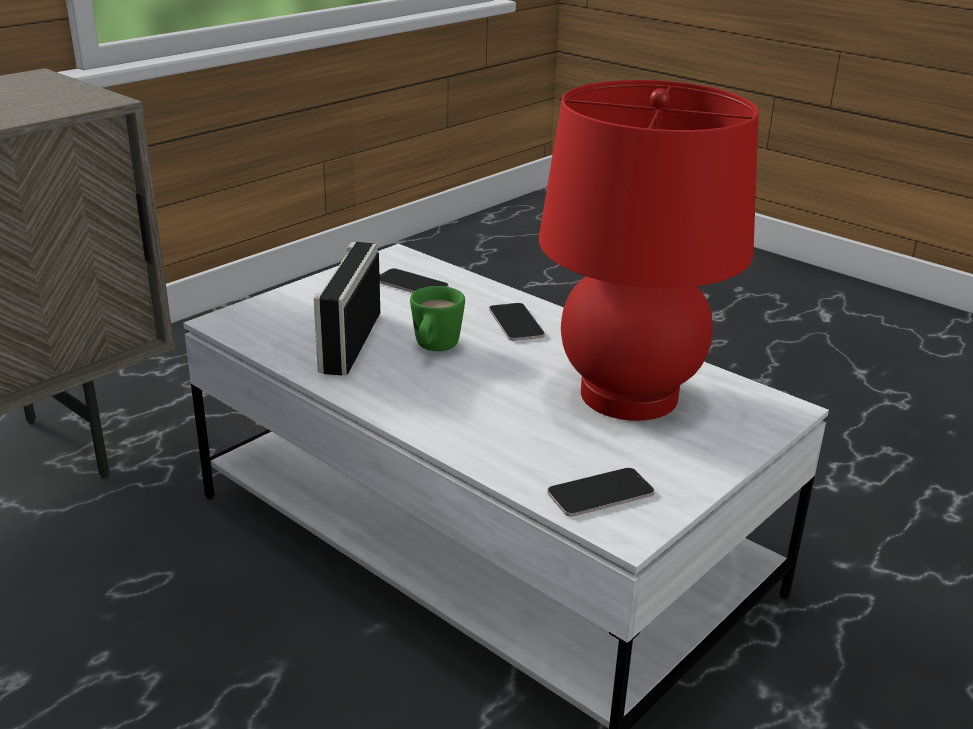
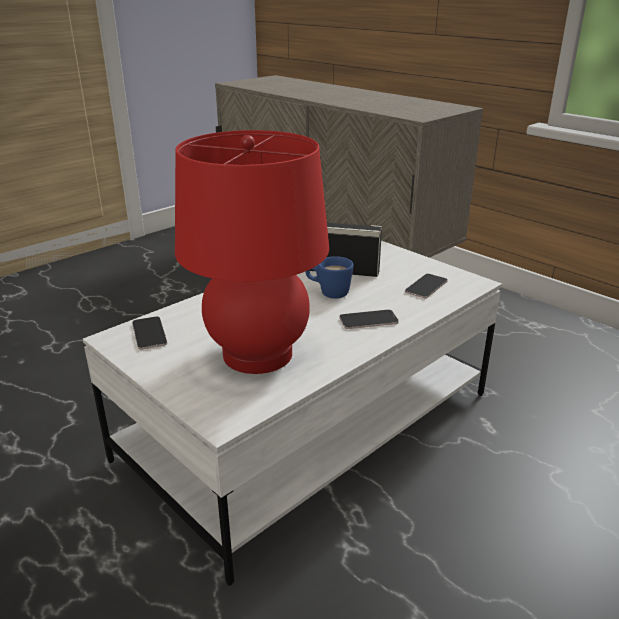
camera: 95 degrees right, 0 degrees up
green mug [410,286,465,351] -> blue mug [305,256,354,299]

